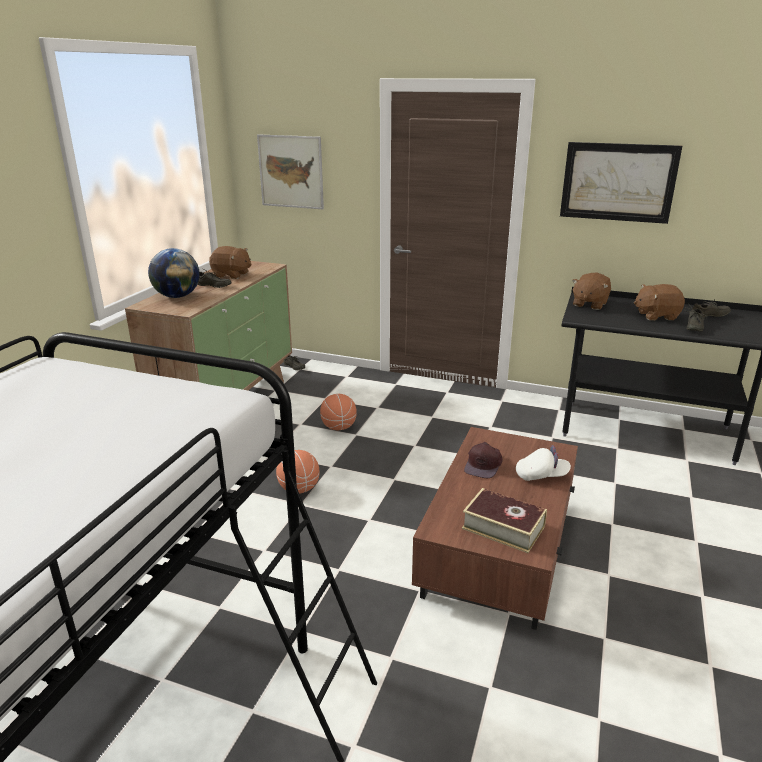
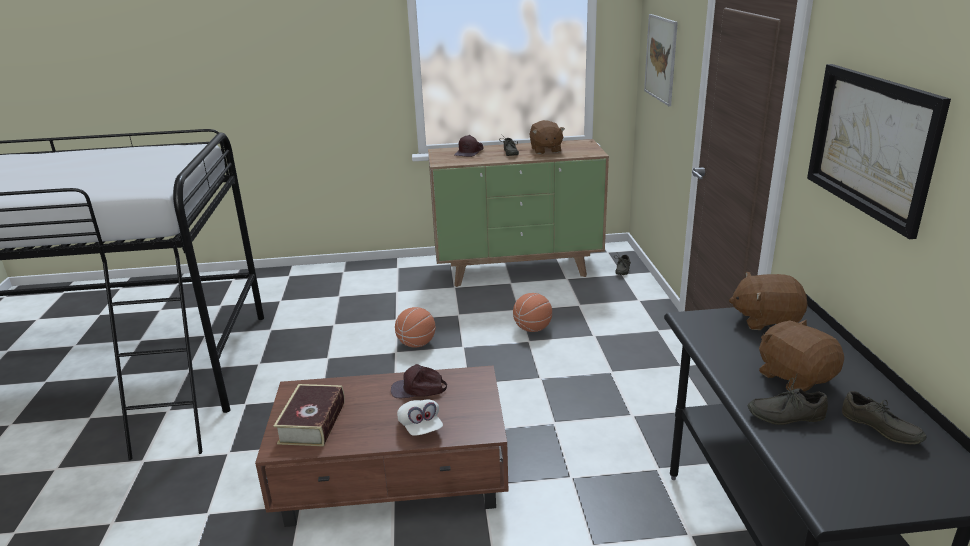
camera: 65 degrees right, 0 degrees up
globe [148,248,200,298] -> brown cap [454,135,484,157]

